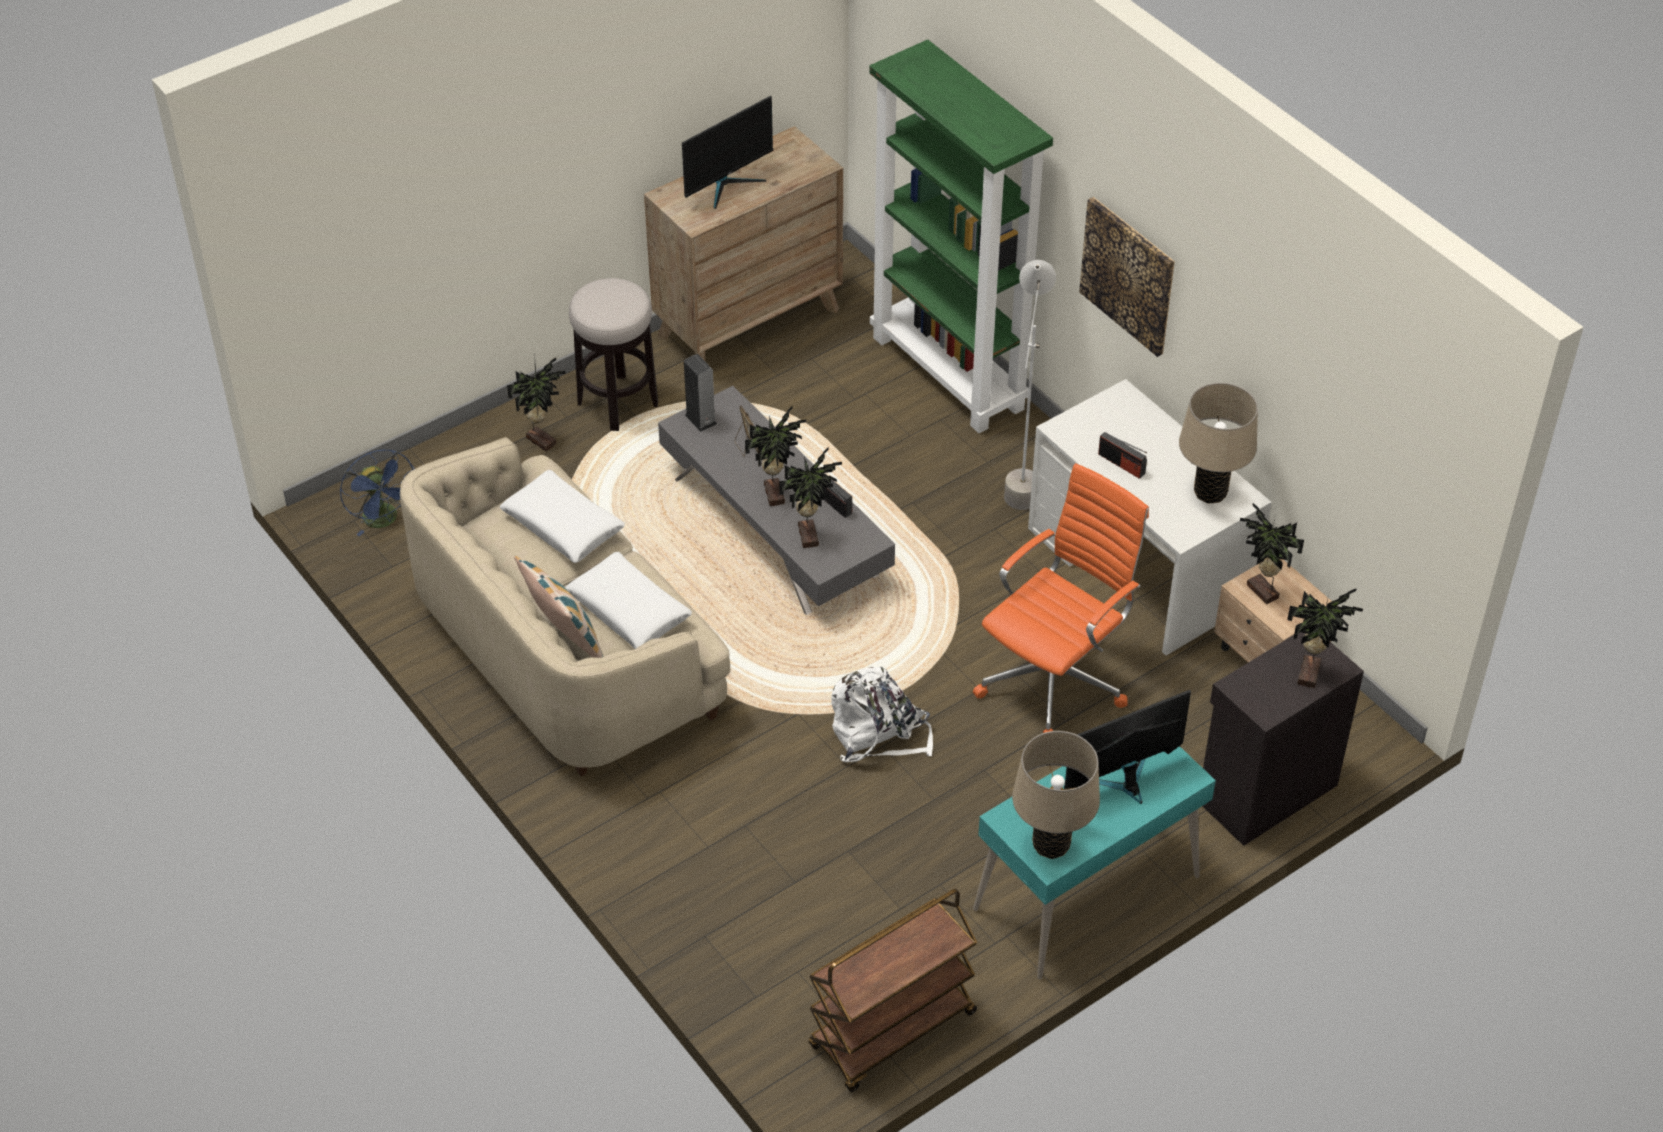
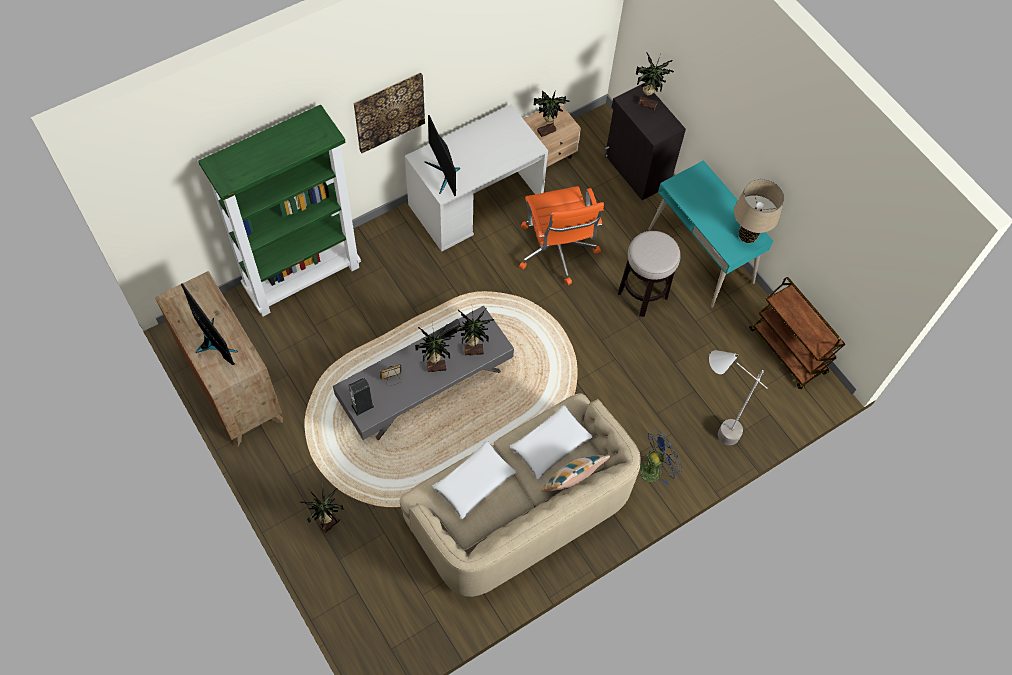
camera: 90 degrees left, 15 degrees up
blue fan [340,450,415,536] -> blue fan moved to [639,429,682,485]
stool [569,278,658,431] -> stool moved to [618,231,681,317]
white backpack [831,667,933,762] -> none
orange office chair [973,463,1149,733] -> orange office chair turned 150 degrees counterclockwise [519,186,604,285]
grey floor lamp [1004,260,1056,510] -> grey floor lamp moved to [709,350,768,445]
monitor [1064,690,1191,804] -> monitor moved to [425,115,460,196]
radio [1098,432,1147,479] -> none
beige table lamp [1179,383,1258,504] -> none

